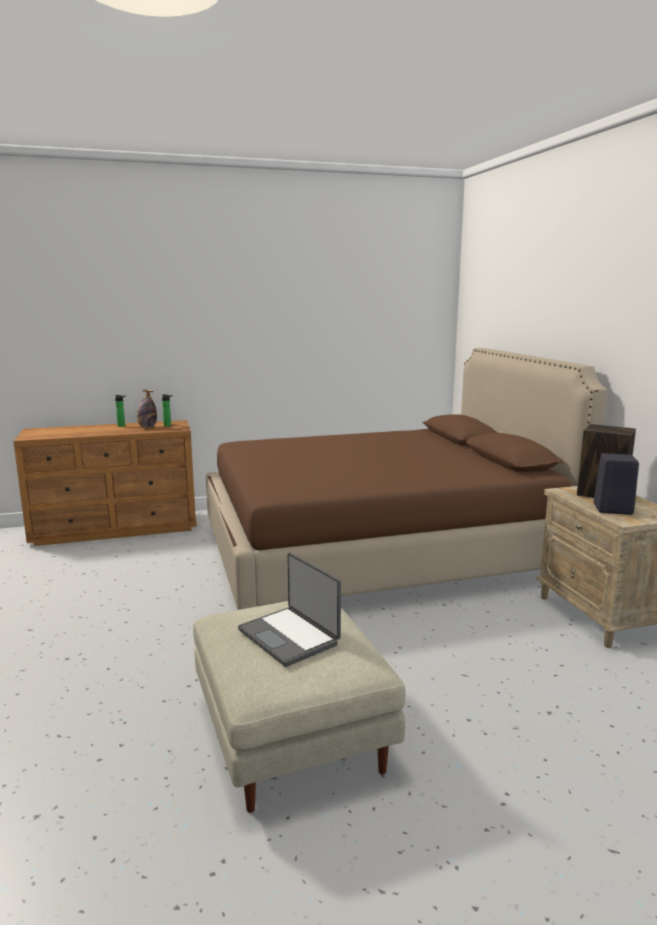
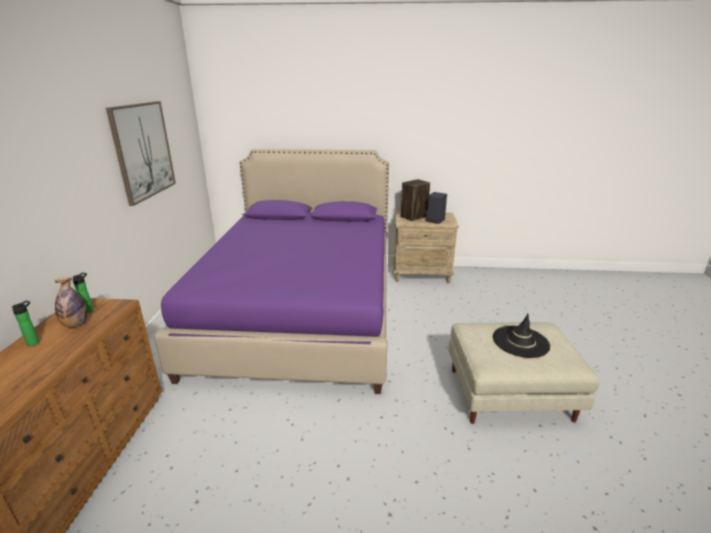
camera: 70 degrees left, 10 degrees up
brown bed [206,348,608,610] -> purple bed [154,149,389,394]
laptop [238,552,341,667] -> black hat [493,314,550,358]
none -> picture [106,101,176,206]

